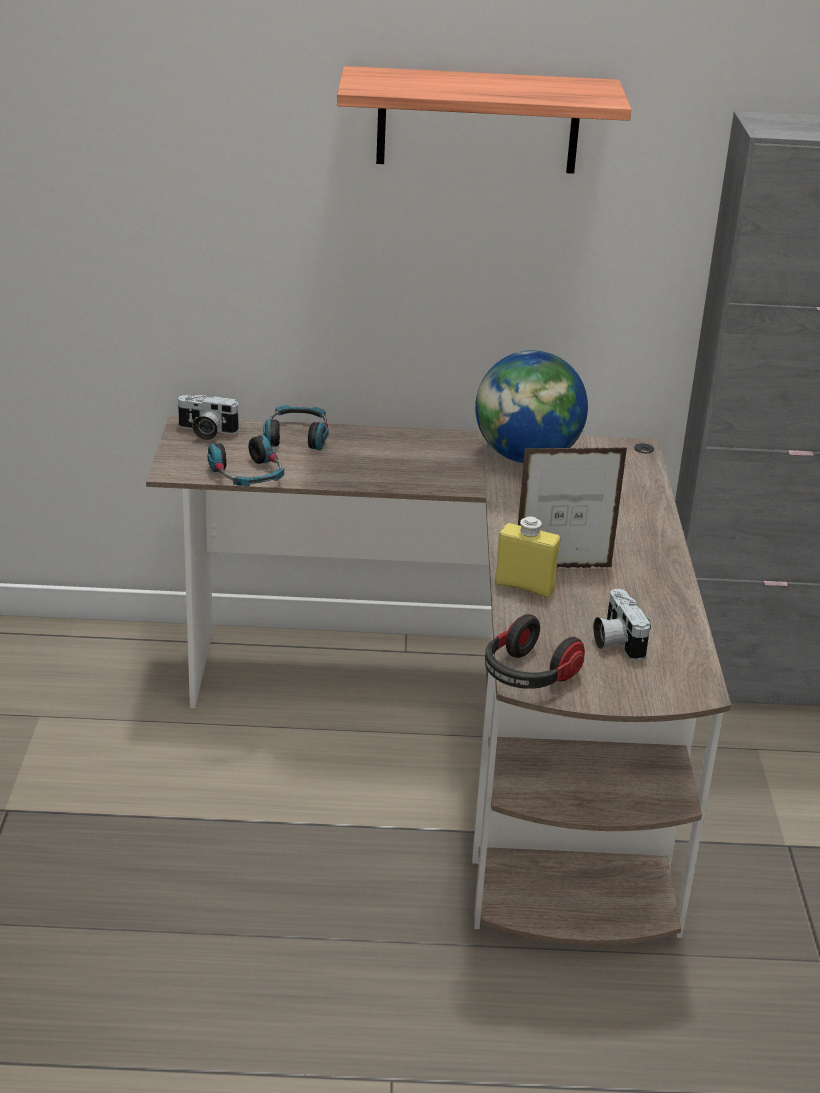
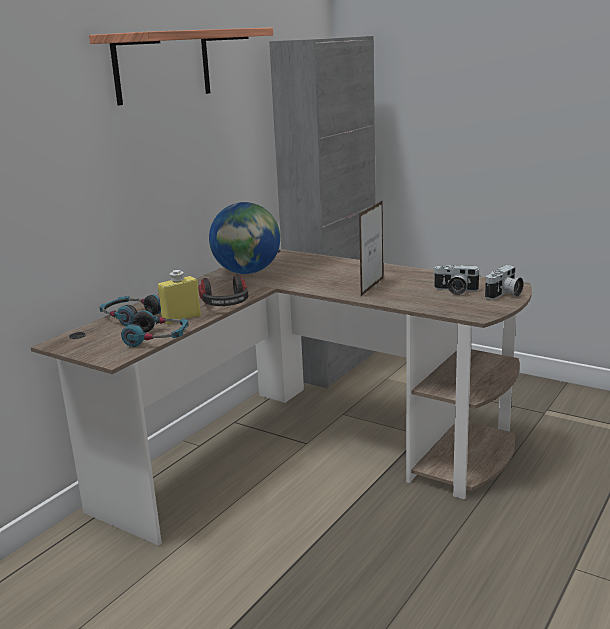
camera: 55 degrees left, 10 degrees down
camera [176,395,240,441] -> camera moved to [485,265,523,299]
headphones [485,614,585,689] -> headphones moved to [199,274,248,306]
yellow bottle [495,516,560,598] -> yellow bottle moved to [158,270,201,325]

